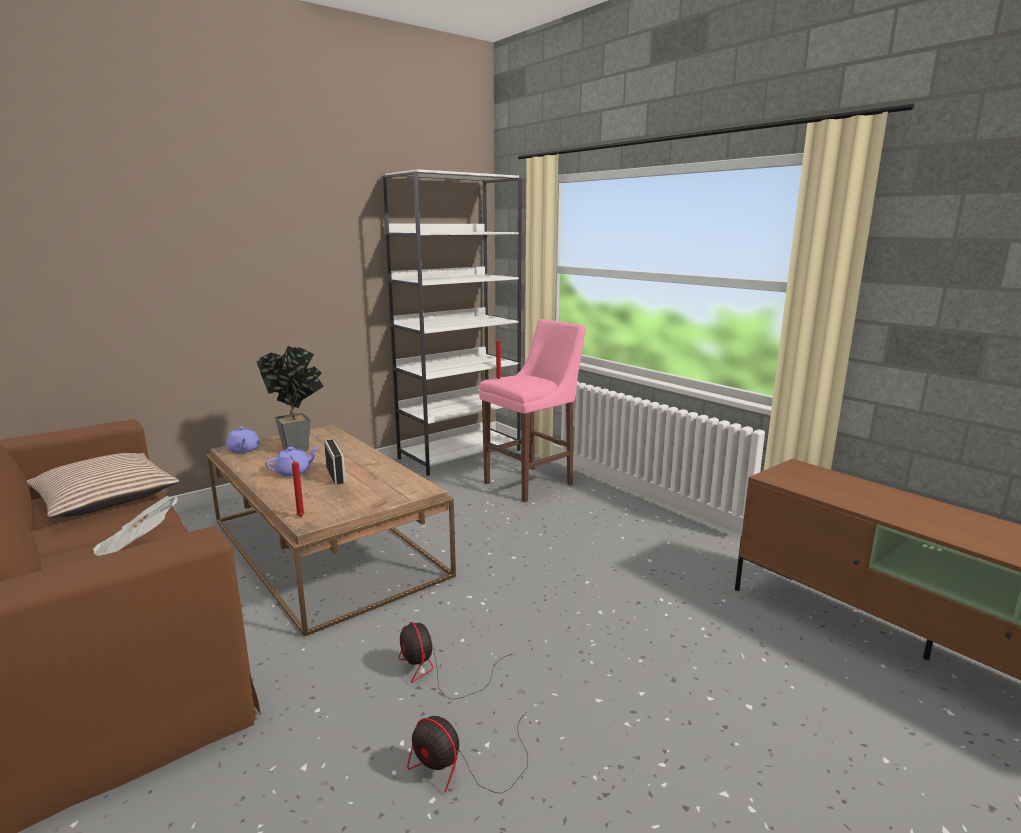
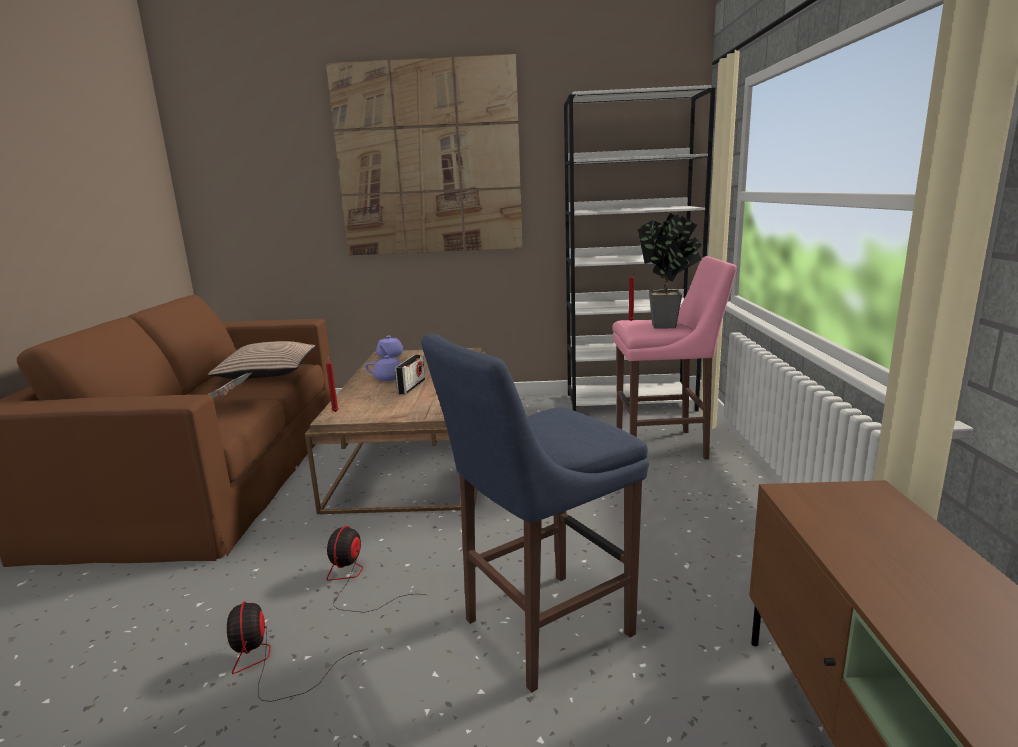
camera: 40 degrees right, 0 degrees up
potted plant [256,346,324,451] -> potted plant moved to [638,213,702,329]
none -> picture [326,54,523,255]
none -> blue stool [421,334,648,693]

